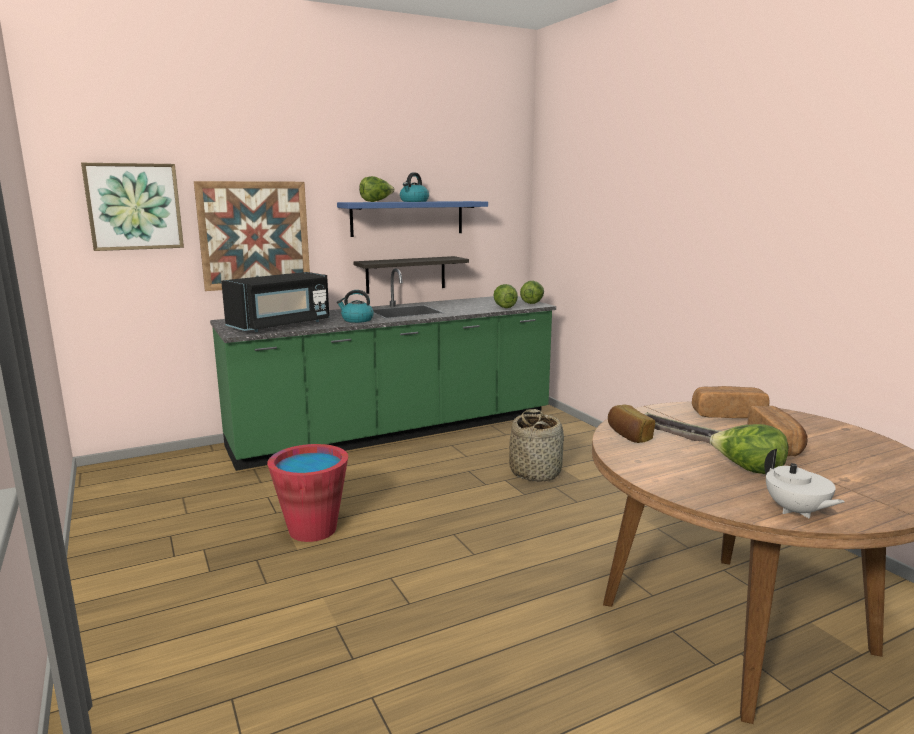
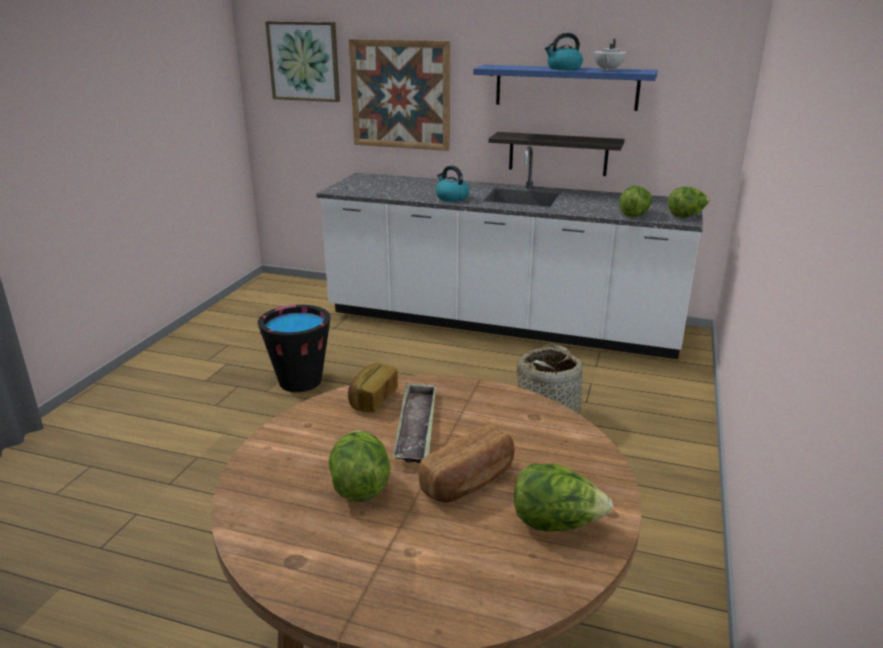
camera: 45 degrees right, 10 degrees up
green counter [210,268,556,471] -> white counter [316,146,703,359]
black microwave [221,272,329,332] -> none
red bucket [267,444,348,542] -> black bucket [258,305,331,392]
lettuce [359,176,395,202] -> lettuce moved to [514,464,613,531]
bread [692,386,769,418] -> none
white teapot [764,449,845,518] -> white teapot moved to [593,39,627,71]

